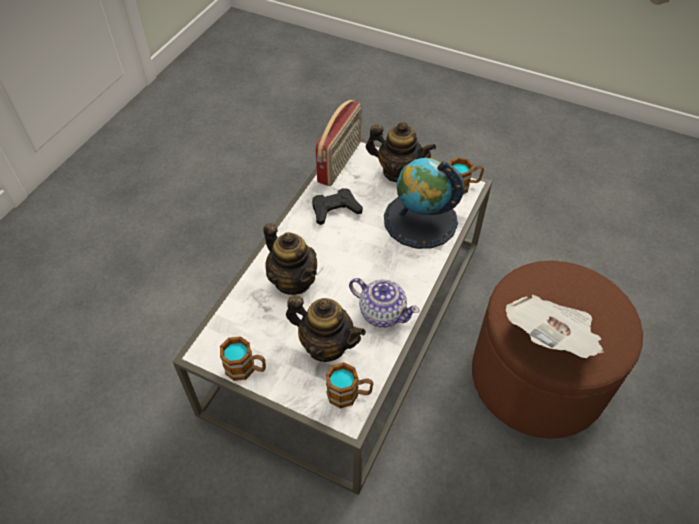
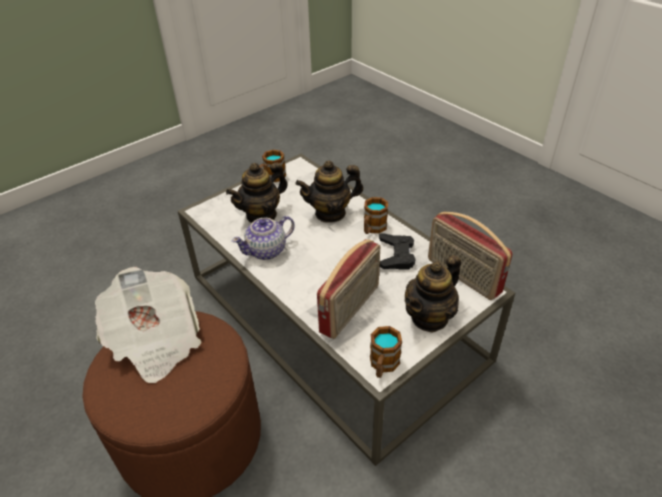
camera: 115 degrees right, 10 degrees down
mug [326,362,373,408] -> mug moved to [364,197,388,234]
globe [384,158,465,249] -> radio [317,239,380,339]

